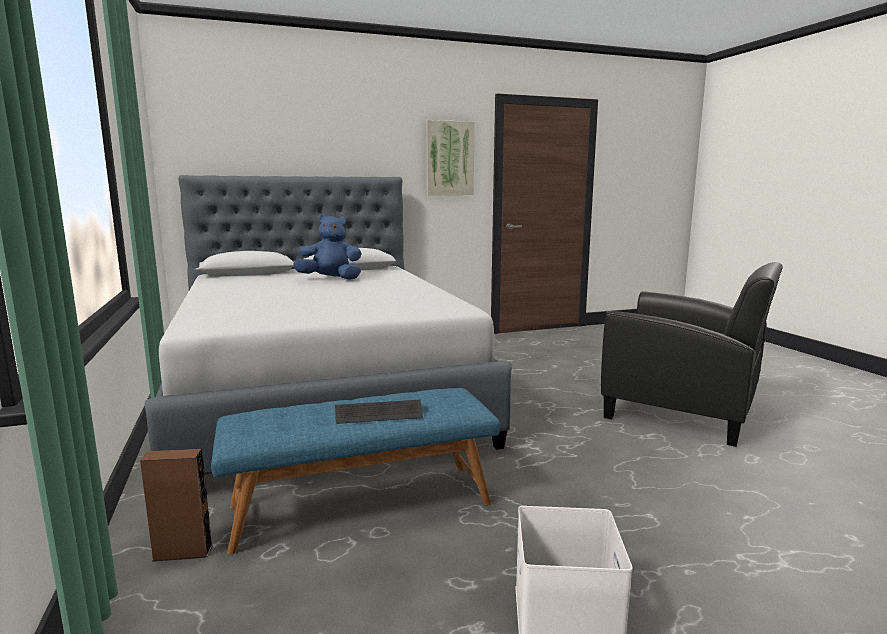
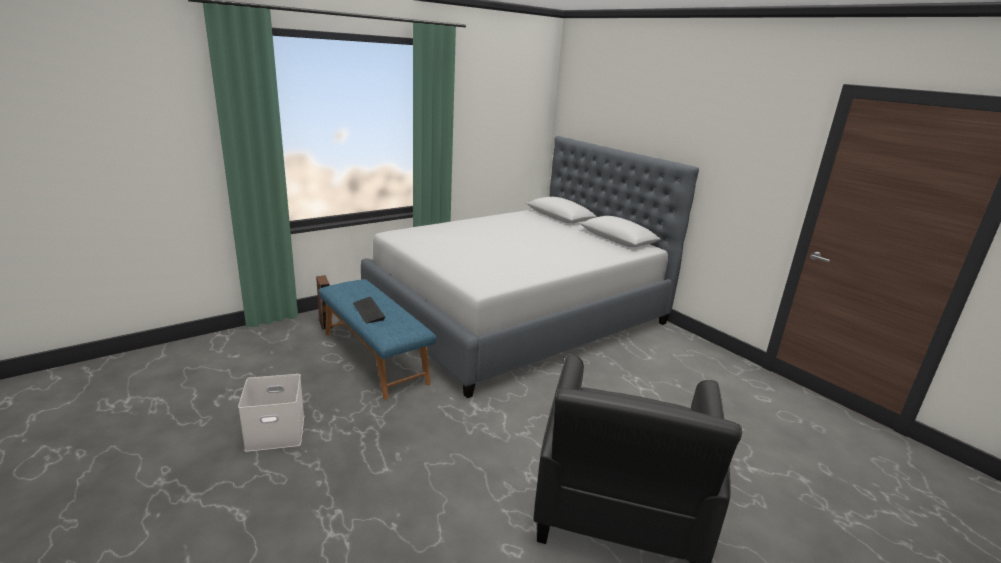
camera: 70 degrees right, 10 degrees up
blue plush toy [293,215,362,280] -> none
picture [426,120,475,195] -> none

